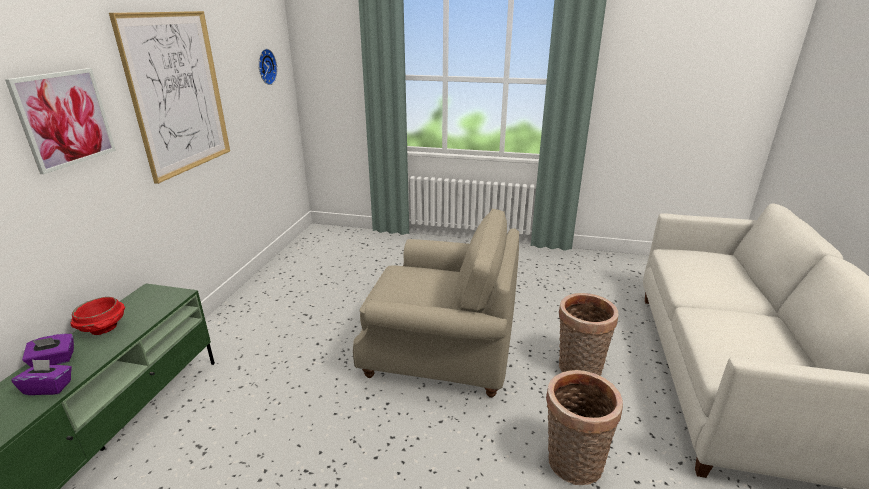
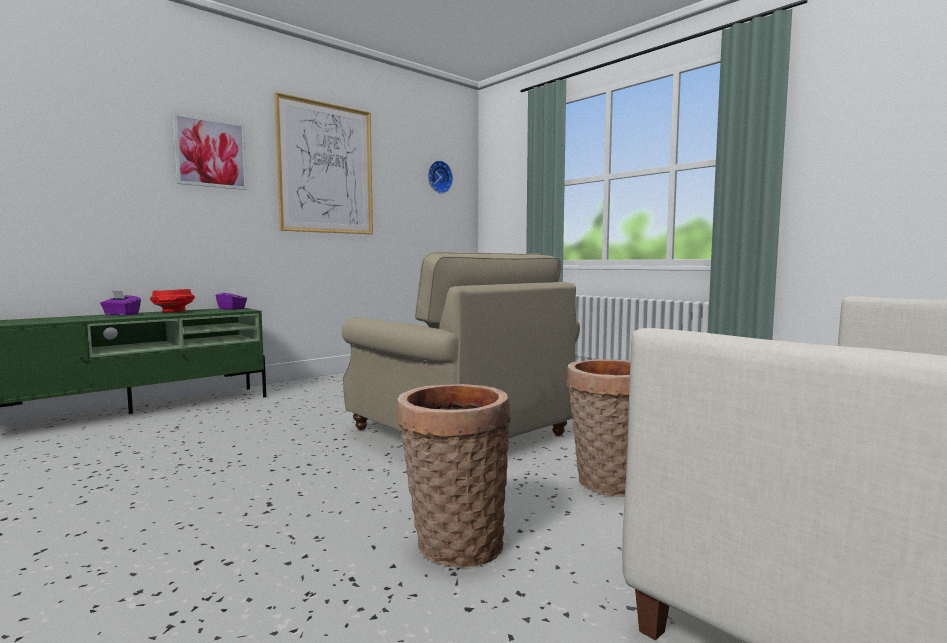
camera: 35 degrees right, 20 degrees down
purple tissue box [11,359,72,395] -> purple tissue box moved to [216,287,247,310]

